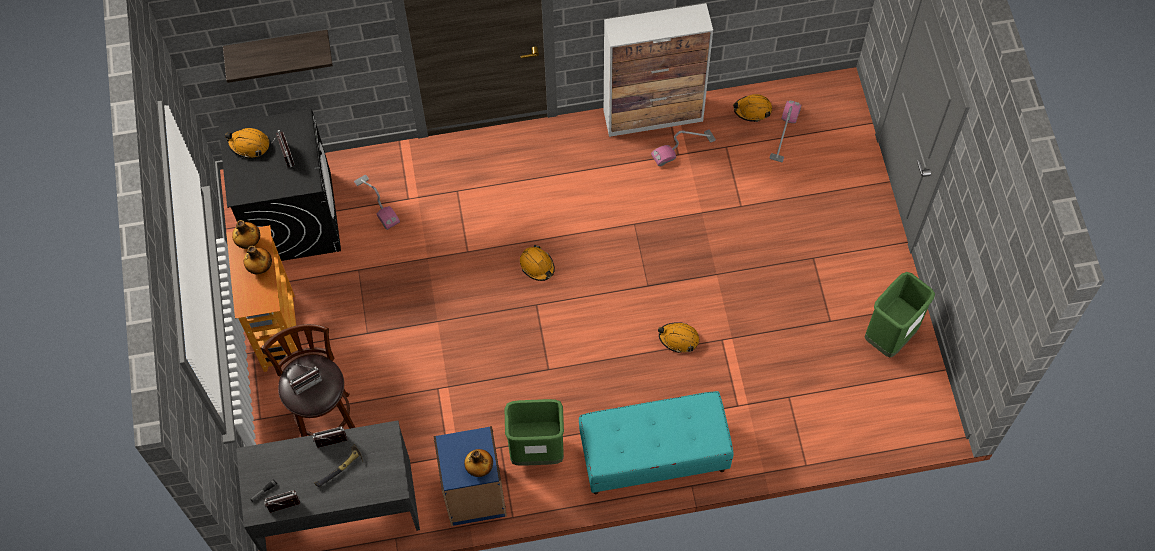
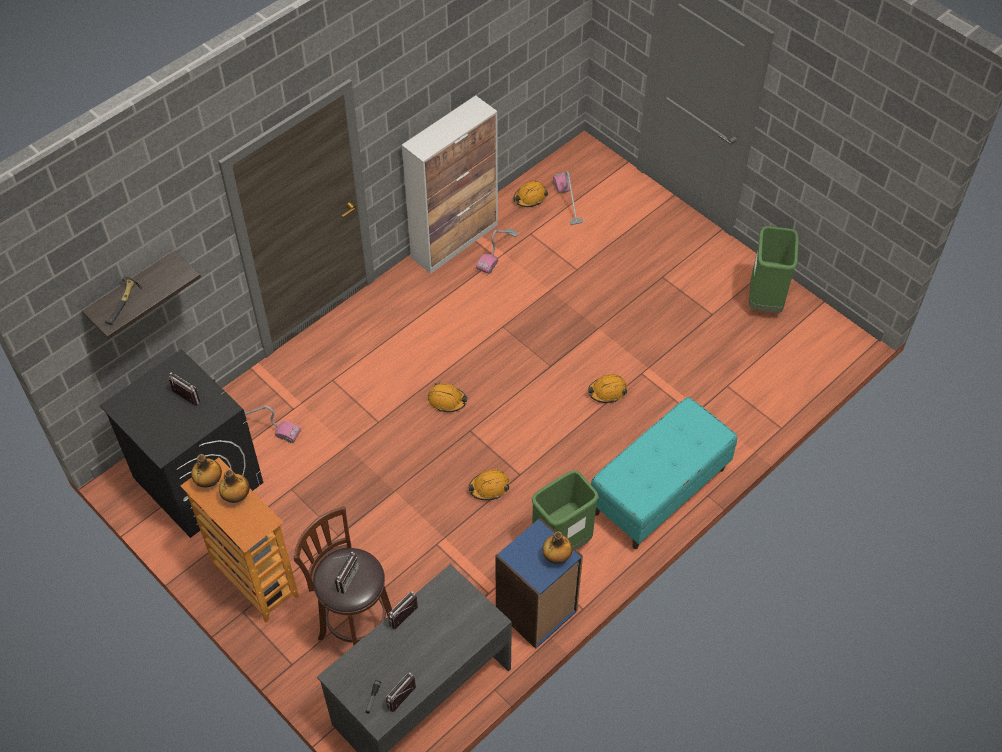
camera: 35 degrees left, 10 degrees down
orange hard hat [225,128,270,158] -> orange hard hat moved to [468,469,510,500]
hammer [314,444,363,487] -> hammer moved to [105,275,142,325]

